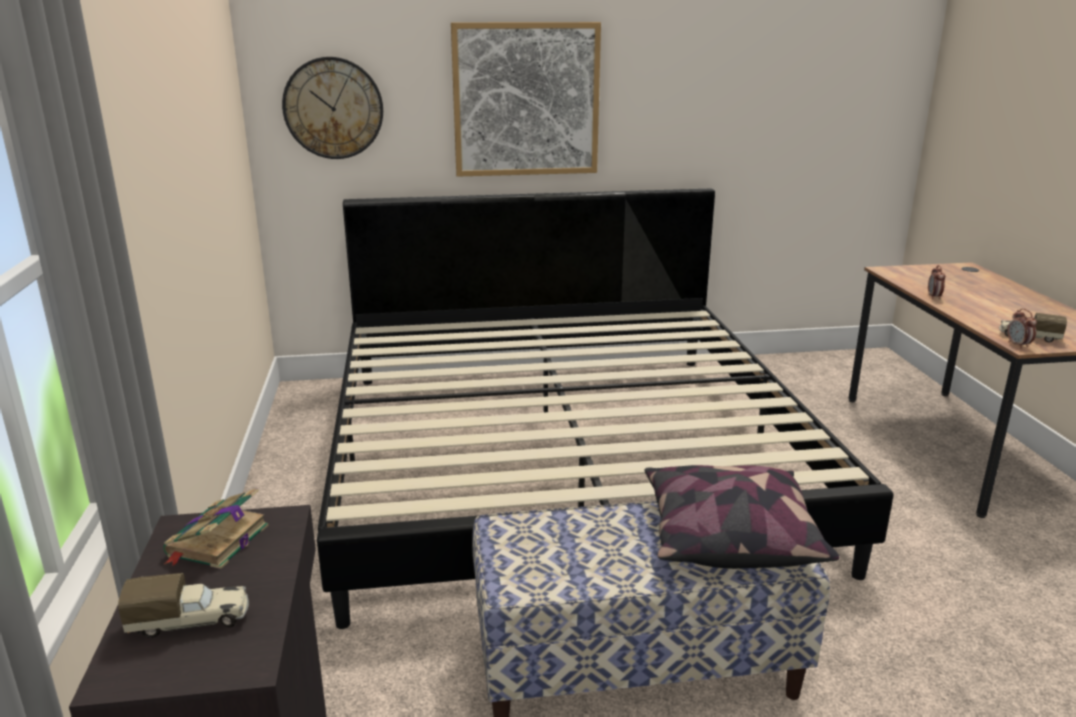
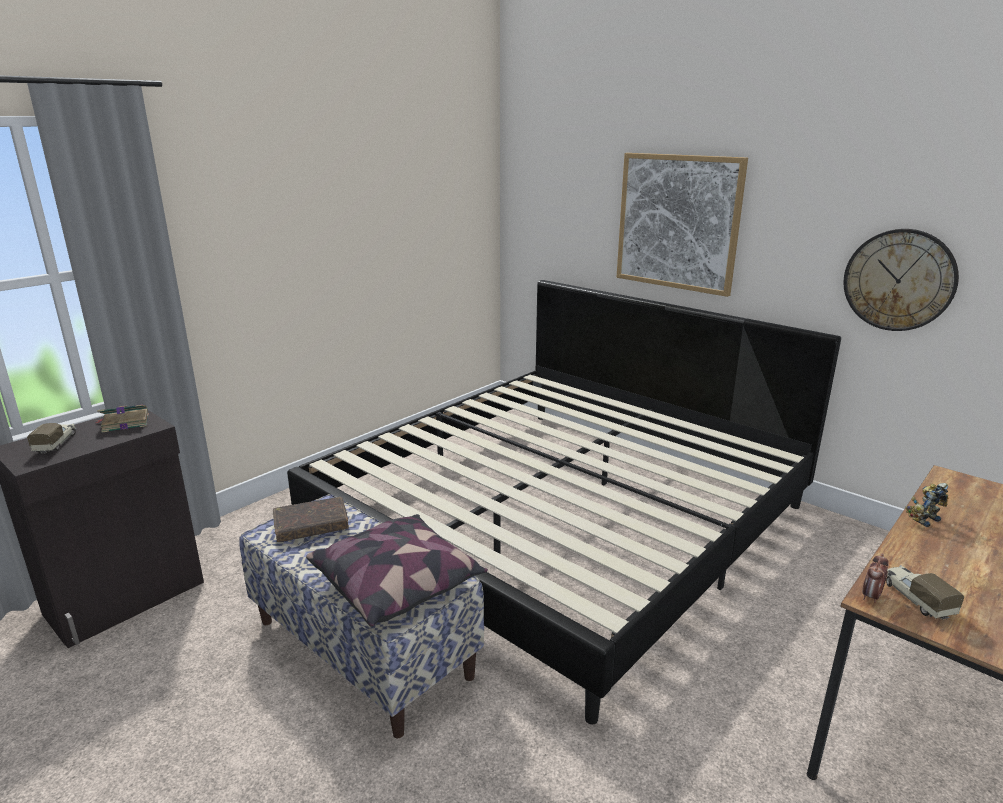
camera: 50 degrees right, 0 degrees up
toy truck [118,573,249,638] -> toy truck turned 135 degrees counterclockwise [27,423,76,453]
wall clock [282,57,383,159] -> wall clock moved to [843,229,959,331]
alarm clock [928,265,945,299] -> toy robot [905,483,949,527]
none -> brown book [273,497,349,542]

